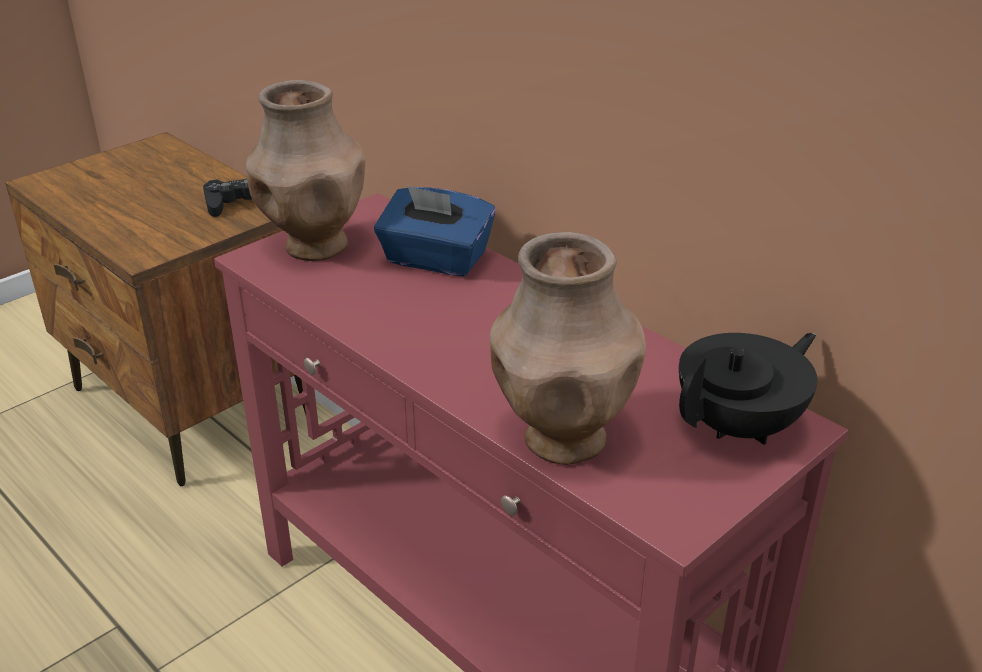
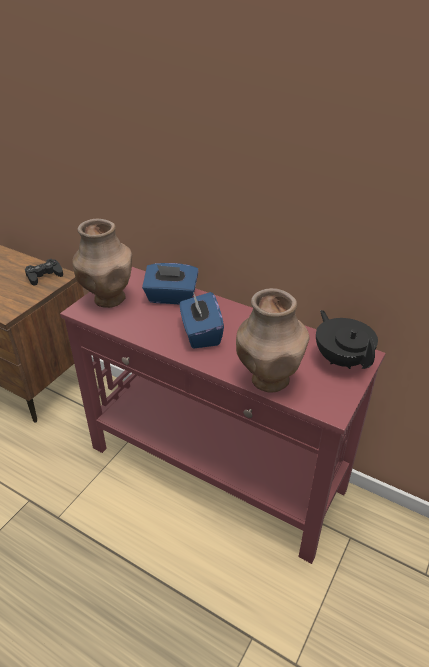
camera: 15 degrees left, 5 degrees up
black teapot [679,333,817,445] -> black teapot turned 60 degrees counterclockwise [316,310,378,369]
none -> blue tissue box [180,292,224,349]

